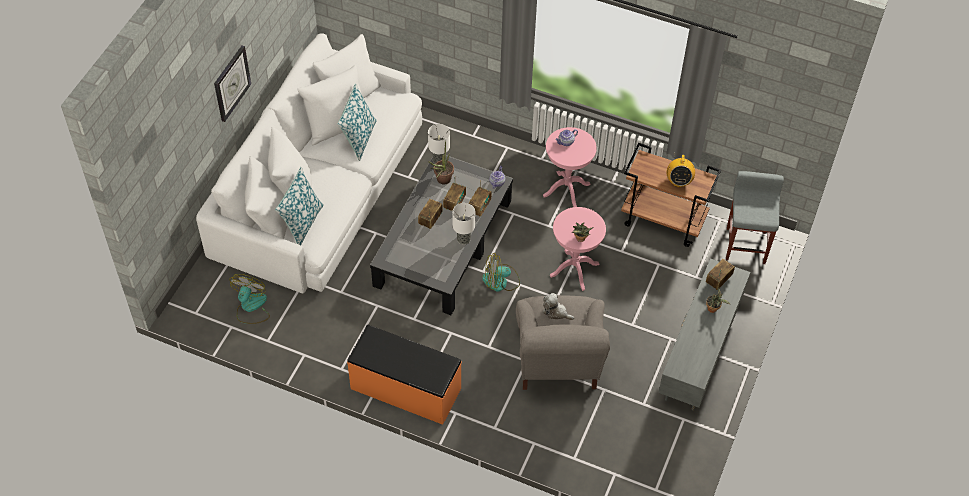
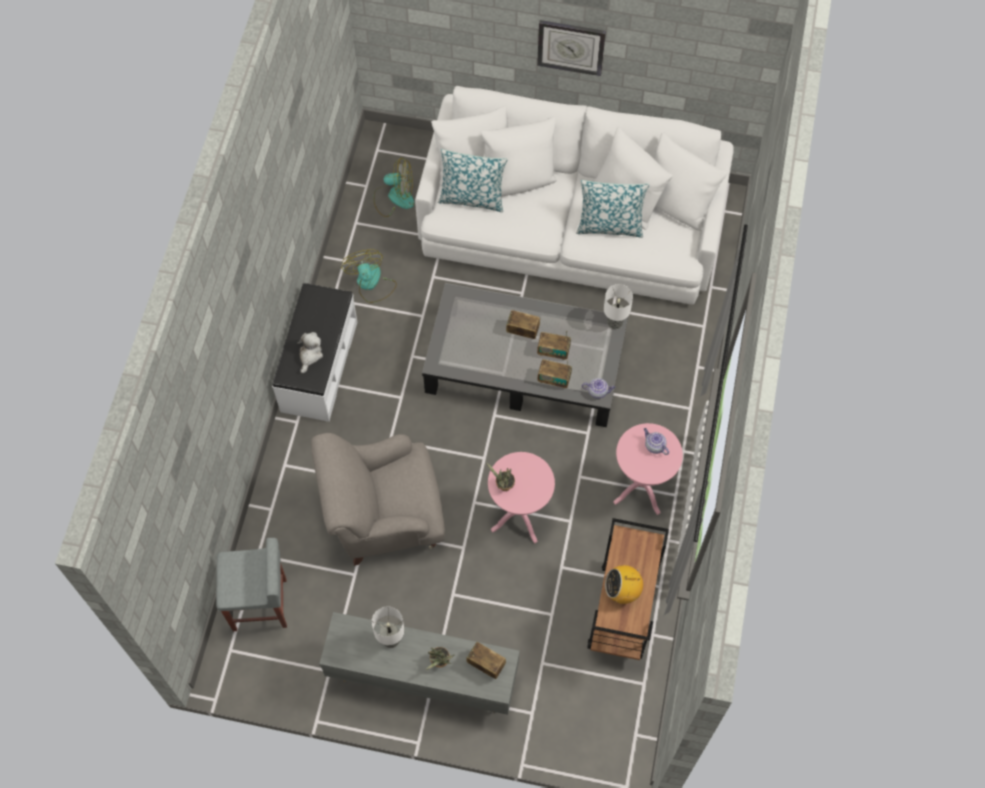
camera: 80 degrees right, 10 degrees up
orange bench [347,325,462,425] -> white bench [272,283,358,422]
potted plant [428,140,454,185] -> none
table lamp [452,203,475,244] -> table lamp moved to [372,606,404,648]
fan [482,254,520,292] -> fan moved to [341,249,397,303]
plush toy [543,293,574,320] -> plush toy moved to [297,332,323,373]
grey stool [726,171,784,264] -> grey stool moved to [216,538,287,631]

